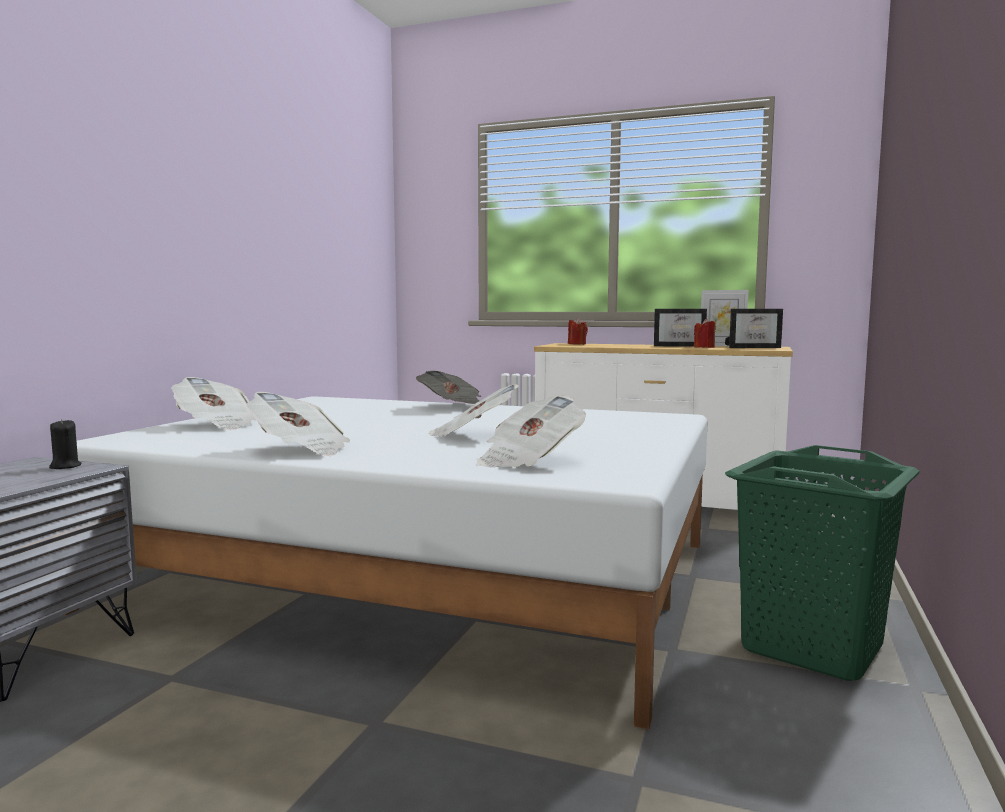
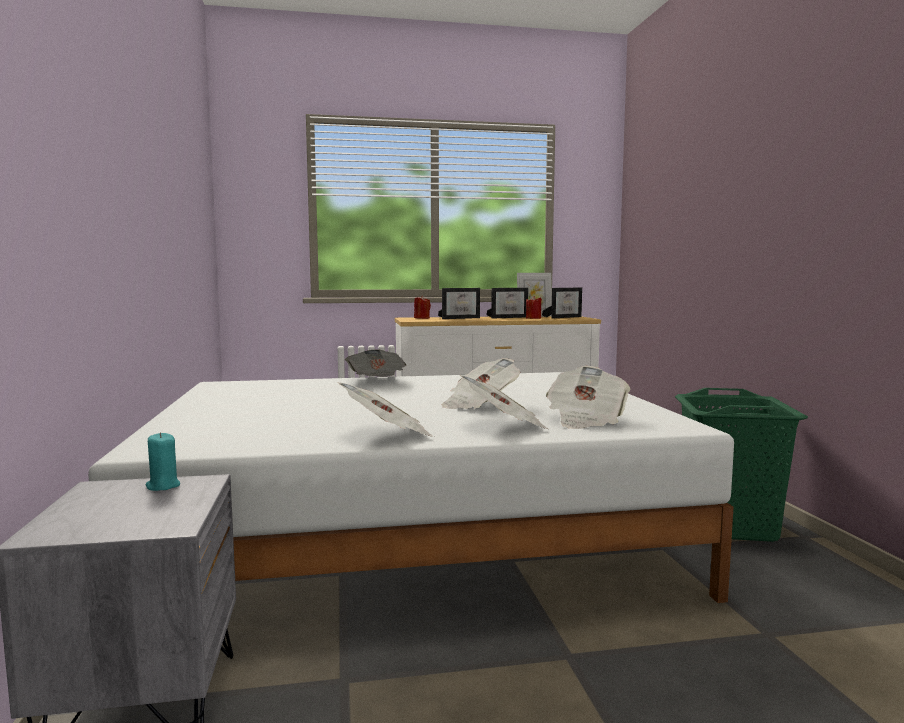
camera: 30 degrees left, 0 degrees up
black candle [49,419,82,469] -> turquoise candle [146,432,180,491]
newspaper [171,377,255,430] -> newspaper moved to [460,375,548,429]
none -> picture frame [438,288,480,319]

